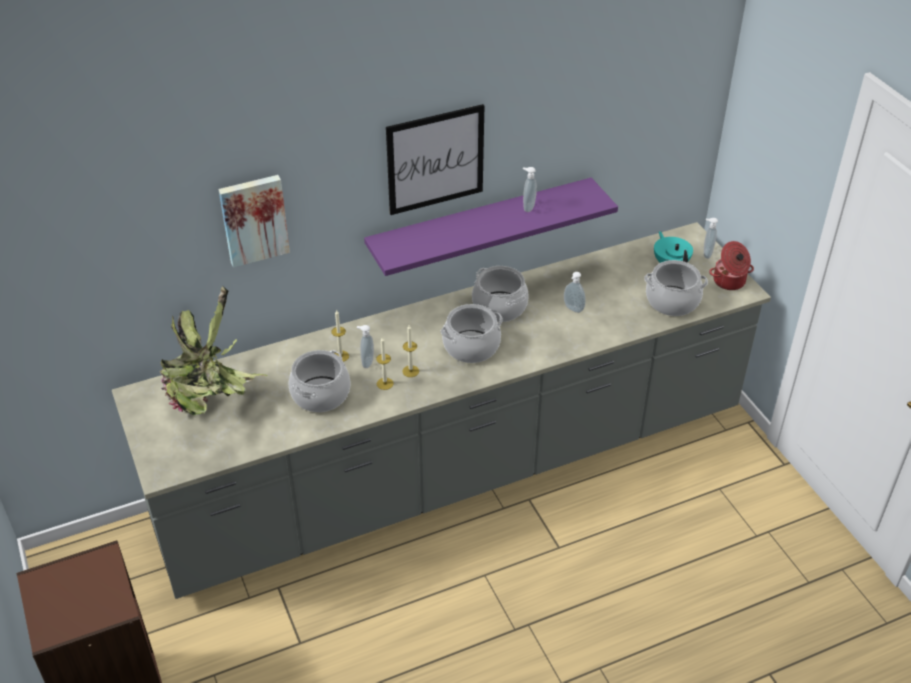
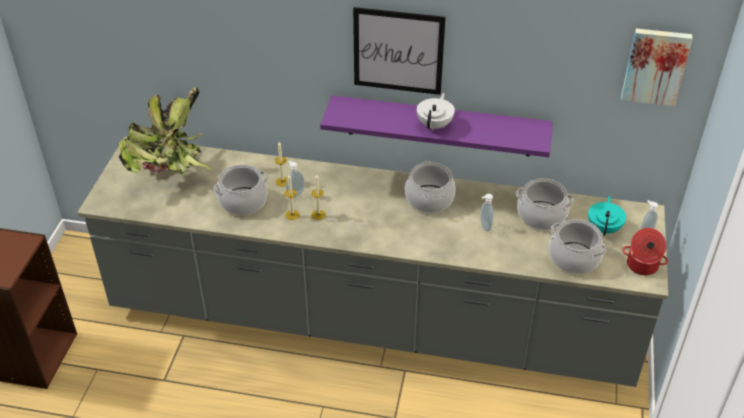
camera: 35 degrees right, 0 degrees up
picture [218,175,290,267] -> picture moved to [621,29,692,106]
cooking pot [440,304,503,363] -> cooking pot moved to [516,178,574,230]
soap dispenser [523,167,537,212] -> none
none -> white teapot [417,93,455,131]

